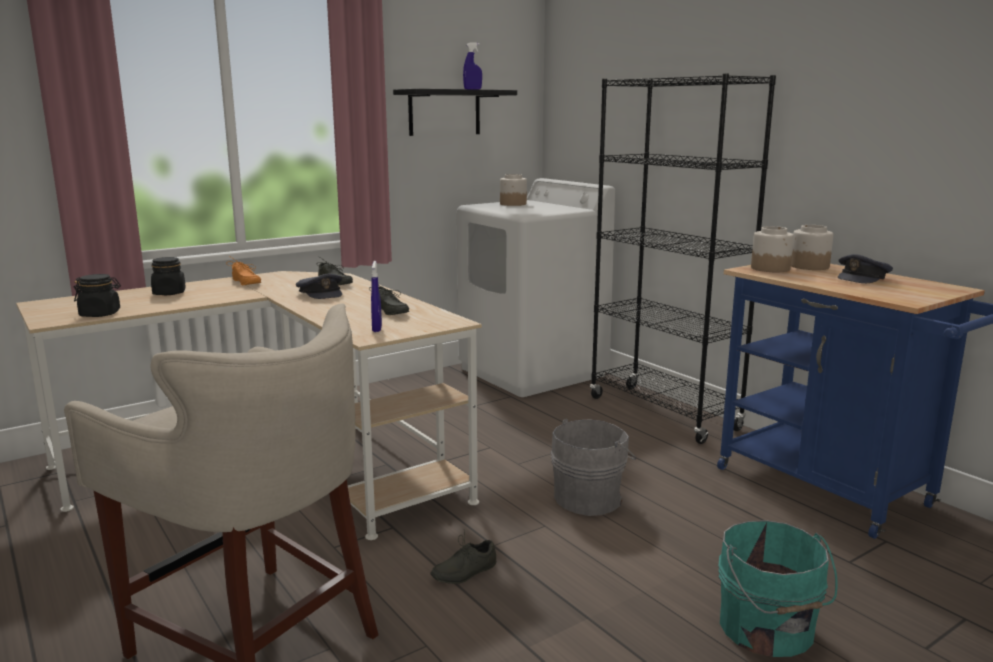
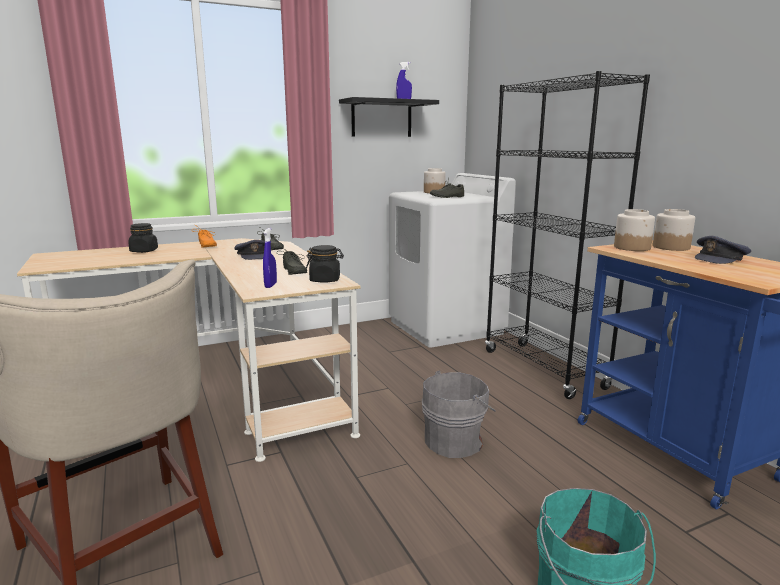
camera: 10 degrees right, 0 degrees up
black jar [74,274,121,317] -> black jar moved to [306,245,344,283]
grey shoe [430,530,496,584] -> grey shoe moved to [430,181,464,198]

